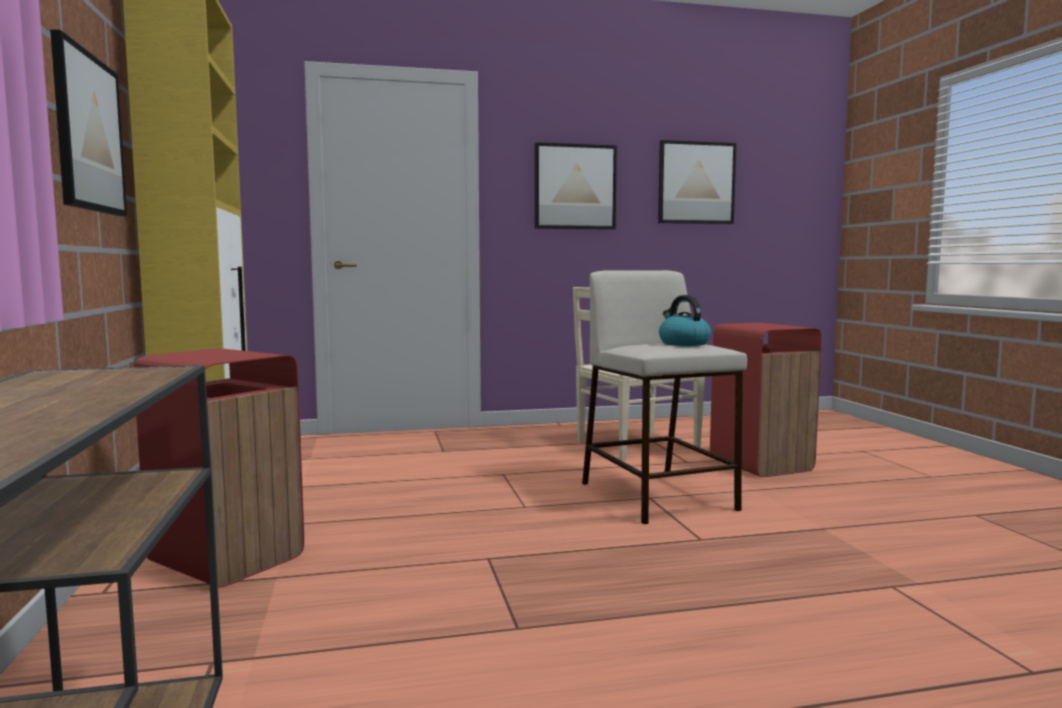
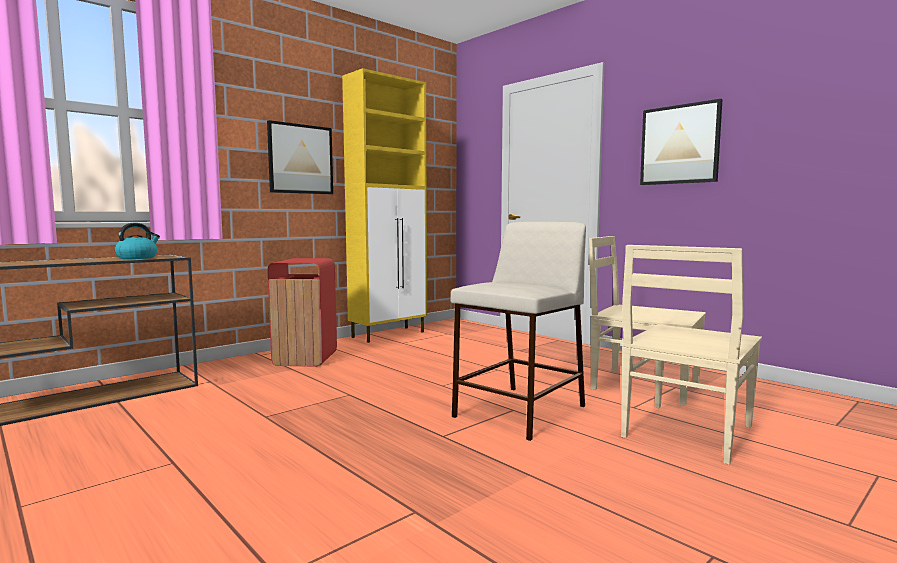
camera: 60 degrees right, 0 degrees up
picture [658,140,736,224] -> none
kettle [659,295,711,346] -> kettle moved to [115,223,160,259]
red trash can [710,323,822,477] -> beige chair [621,245,762,465]

